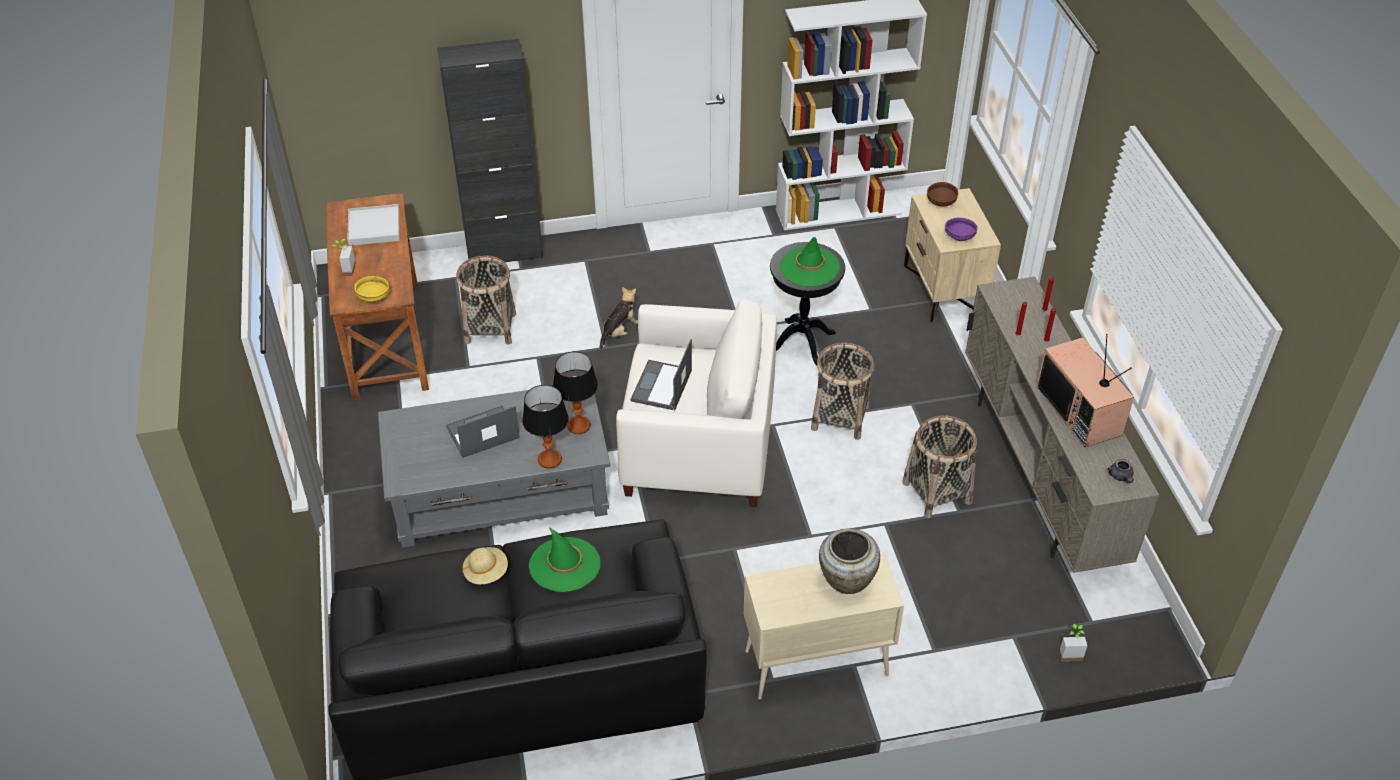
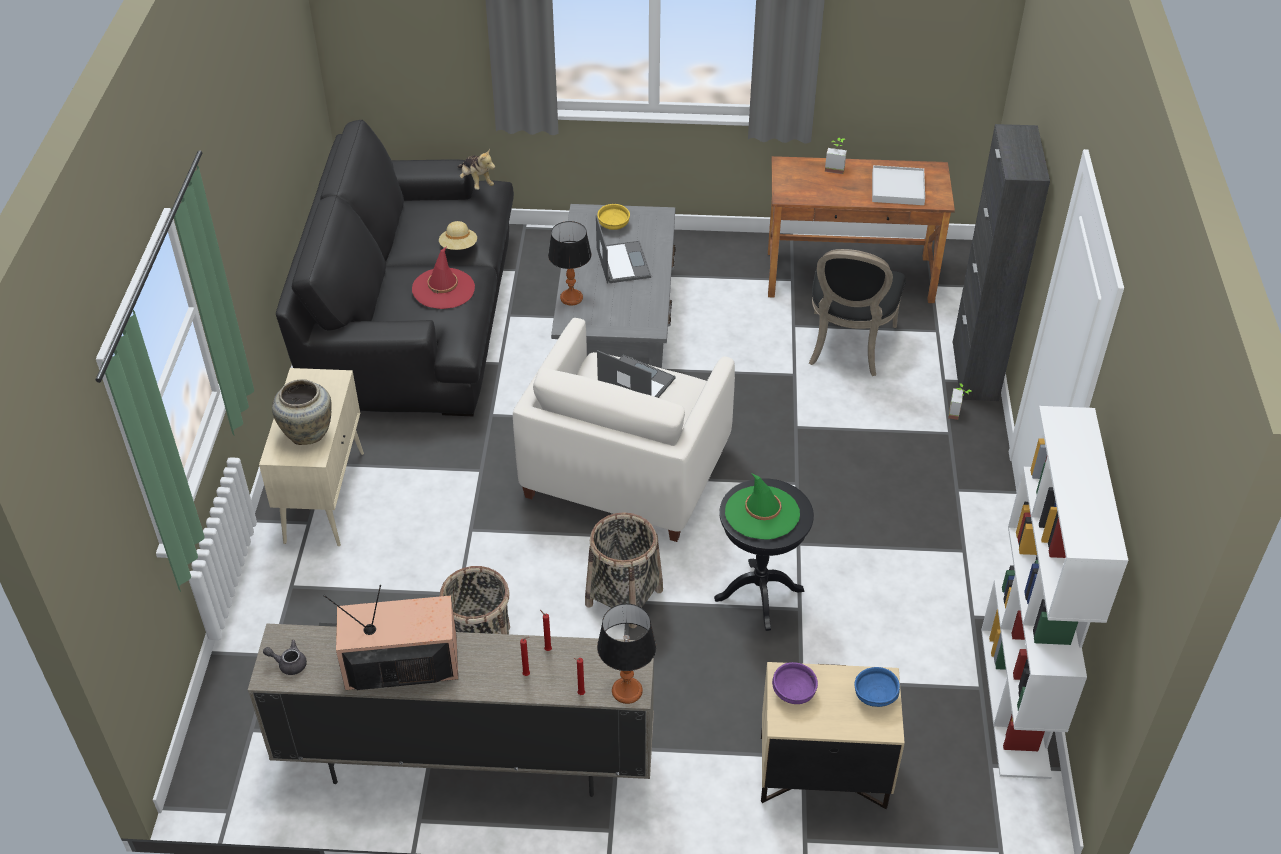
camera: 105 degrees right, 0 degrees up
yellow bowl [354,276,389,302] -> yellow bowl moved to [597,204,630,230]
basket [456,255,516,345] -> black chair [809,249,906,376]
green hat [529,527,600,592] -> red hat [412,246,475,309]
table lamp [553,352,598,434] -> table lamp moved to [597,604,656,704]
plush toy [600,287,638,349] -> plush toy moved to [458,148,495,190]
brown bowl [927,182,958,207] -> blue bowl [855,667,900,707]
potted plant [1059,624,1087,661] -> potted plant moved to [948,383,972,420]

